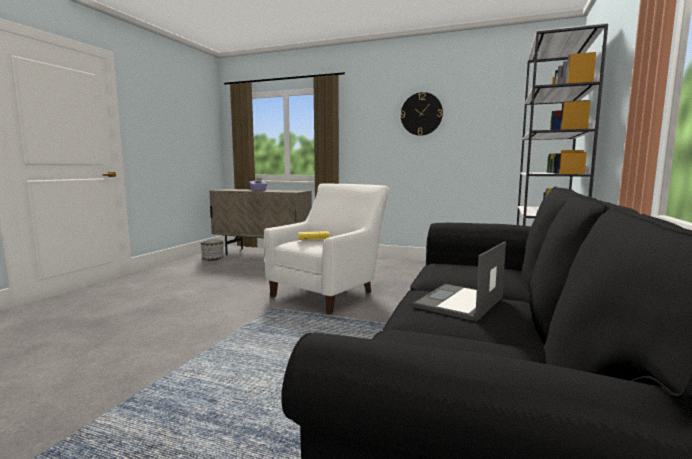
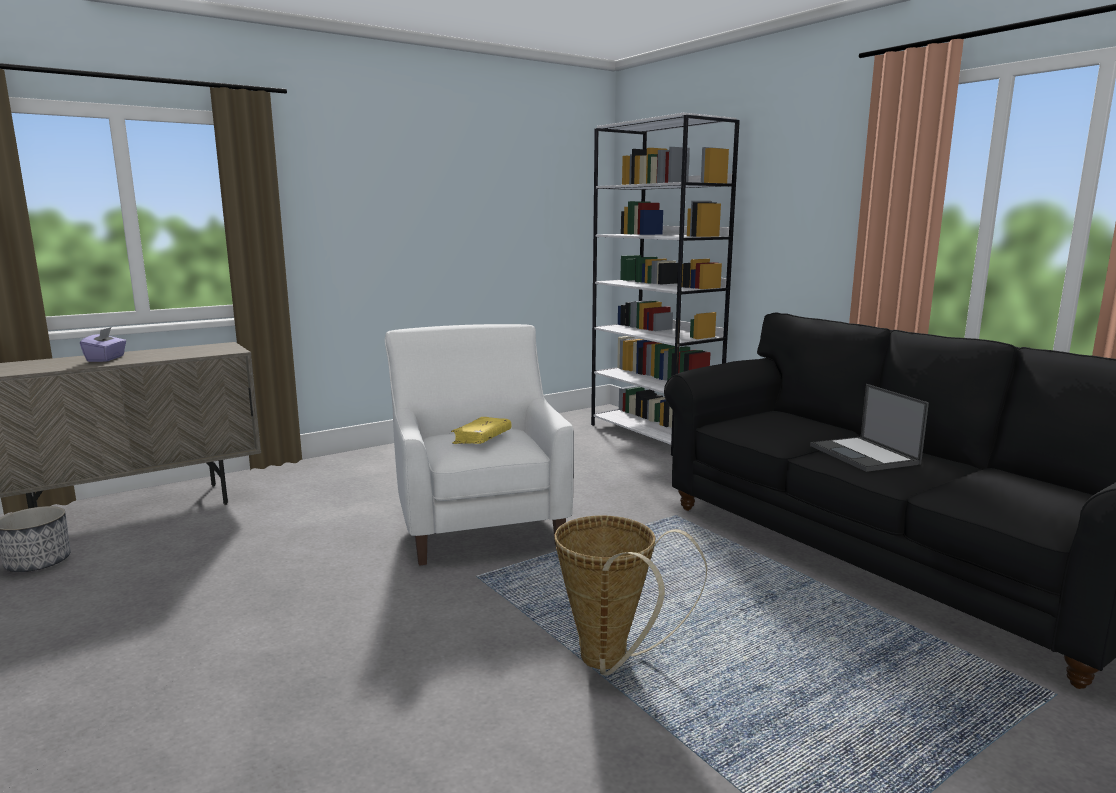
camera: 55 degrees left, 5 degrees up
wall clock [401,92,443,136] -> none
none -> basket [554,516,707,675]

